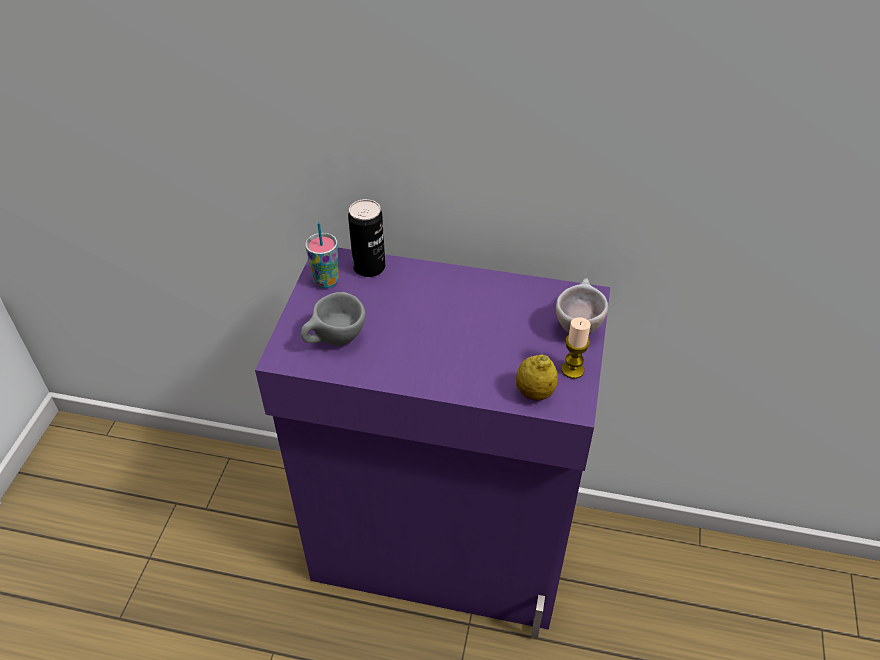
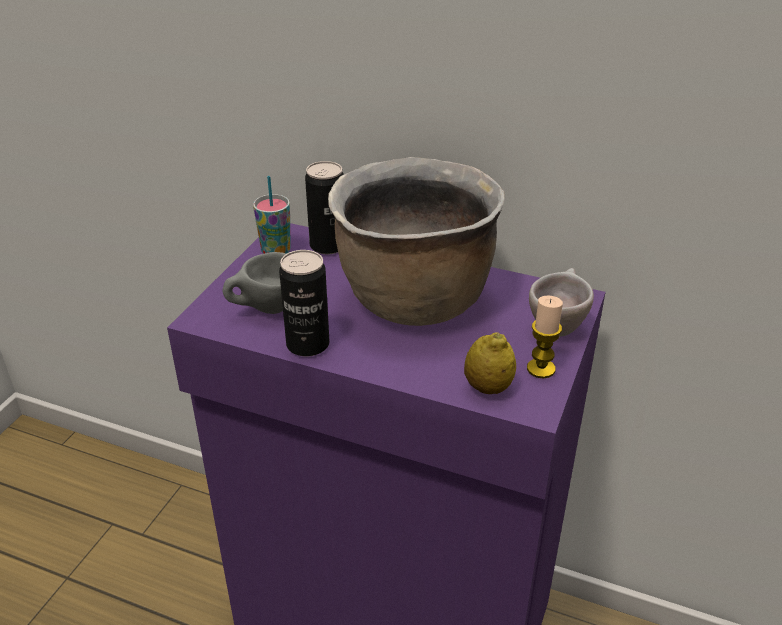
camera: 10 degrees right, 10 degrees down
none -> can [279,250,329,357]
none -> brown cooking pot [328,157,505,326]

